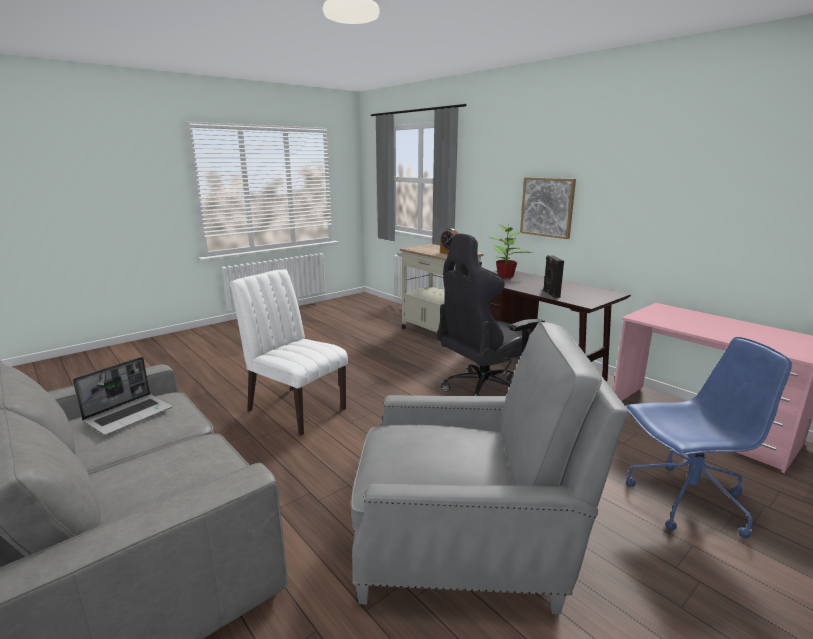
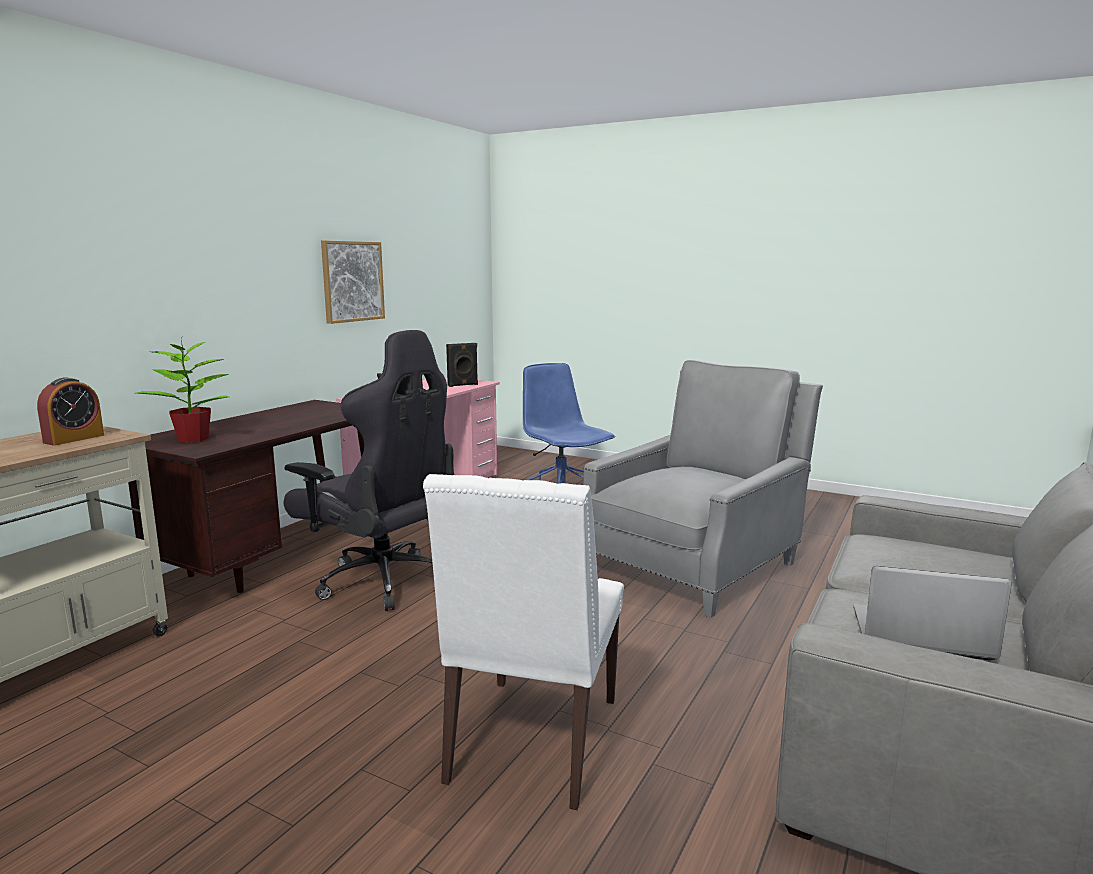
camera: 110 degrees left, 5 degrees down
grey armchair [351,321,629,614] -> grey armchair turned 60 degrees clockwise [583,360,823,618]
picture [520,177,576,239] -> picture moved to [321,241,385,324]
black speaker [543,255,564,298] -> black speaker moved to [446,343,478,387]

